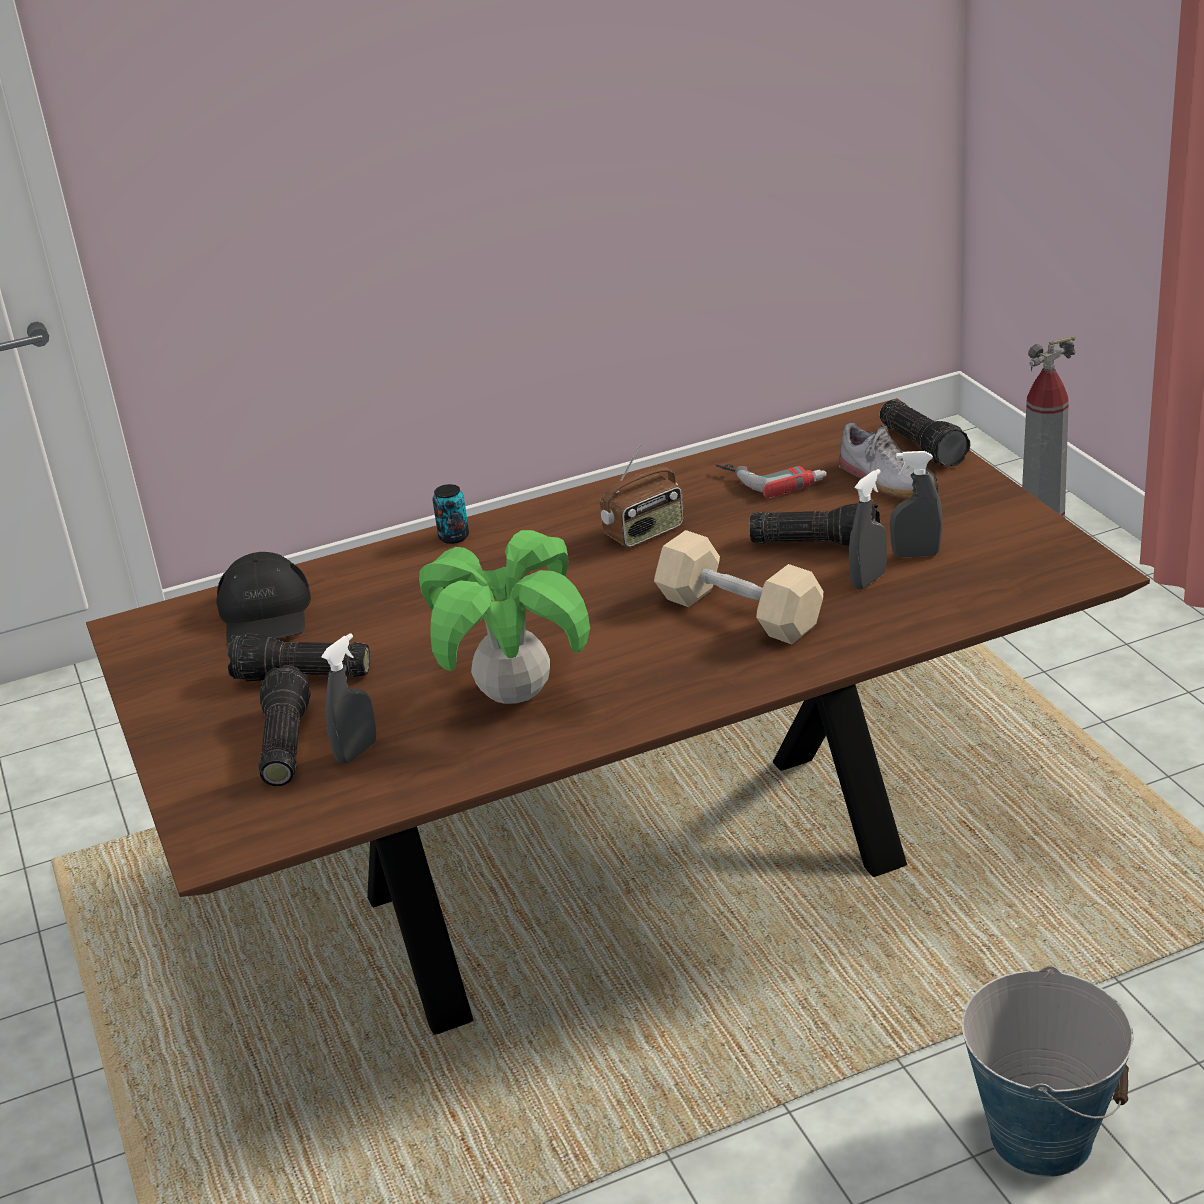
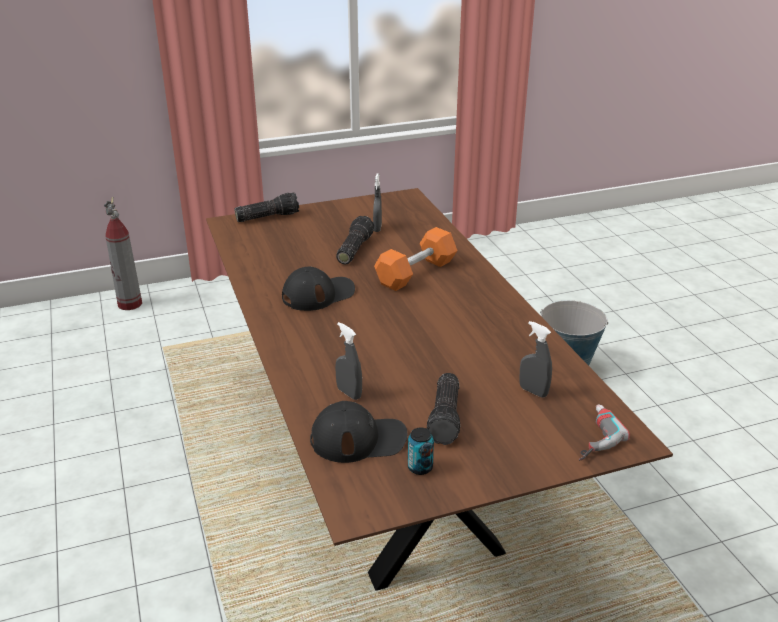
camera: 90 degrees left, 0 degrees up
flashlight [258,665,311,786] -> none
potted plant [419,530,590,704] -> none
can [432,484,469,544] -> can moved to [408,428,434,475]
radio [600,444,684,548] -> black cap [282,266,355,311]
beige dumbbell [654,530,823,644] -> orange dumbbell [374,227,458,291]
power drill [715,463,827,498] -> power drill moved to [579,404,630,461]
shoe [839,422,938,499] -> none
grey spray bottle [849,469,887,589] -> grey spray bottle moved to [335,322,362,400]

